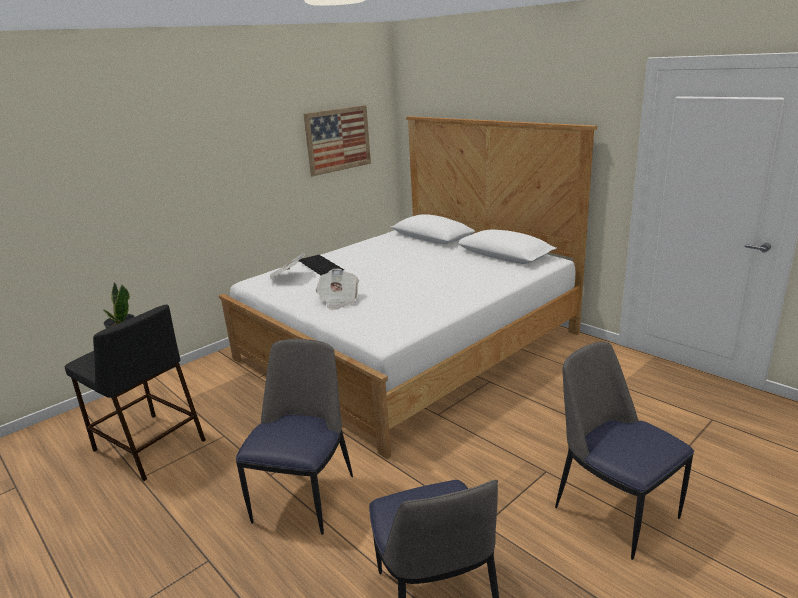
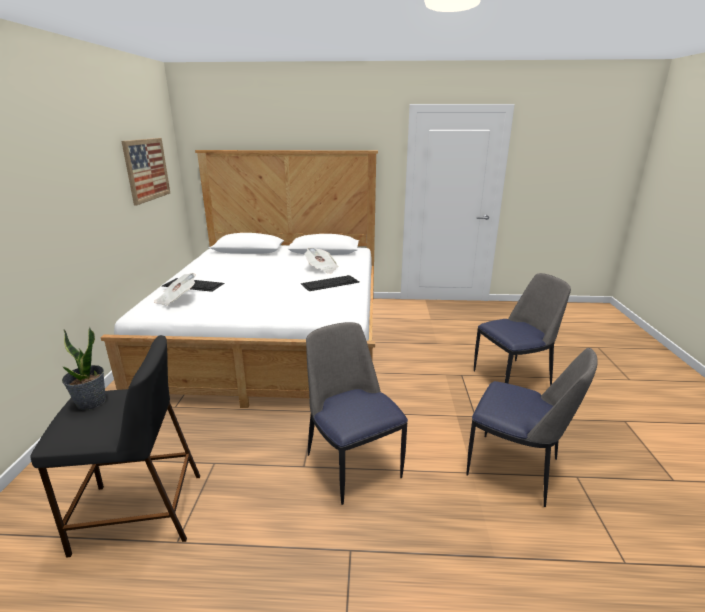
camera: 45 degrees left, 0 degrees up
newspaper [316,269,359,310] -> newspaper moved to [304,247,339,274]
chair [555,342,694,560] -> chair turned 150 degrees clockwise [474,273,571,386]
none -> keyboard [301,275,360,291]

